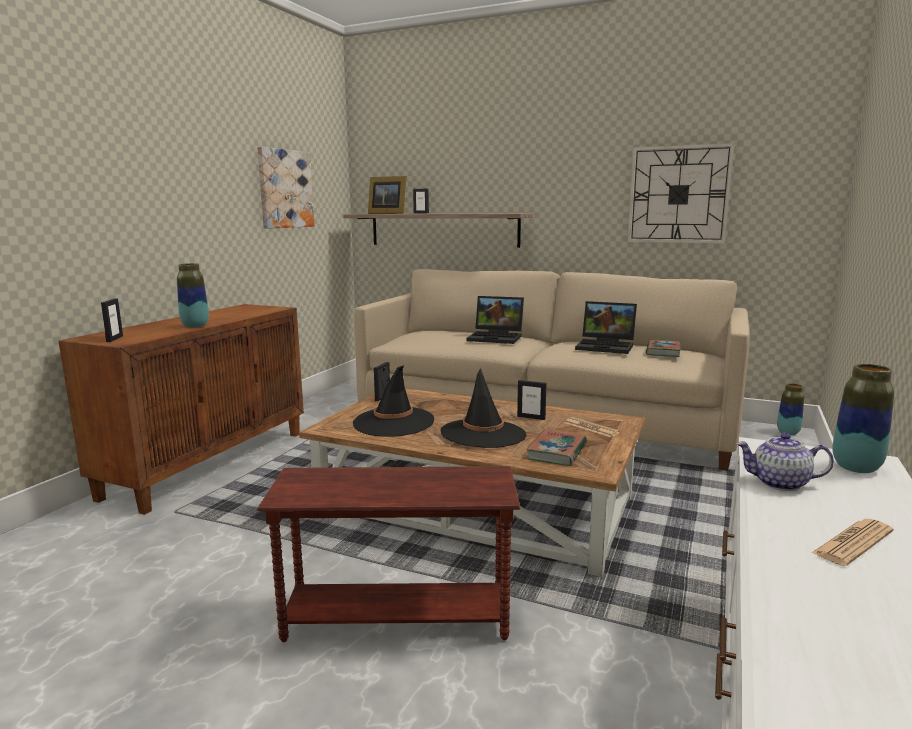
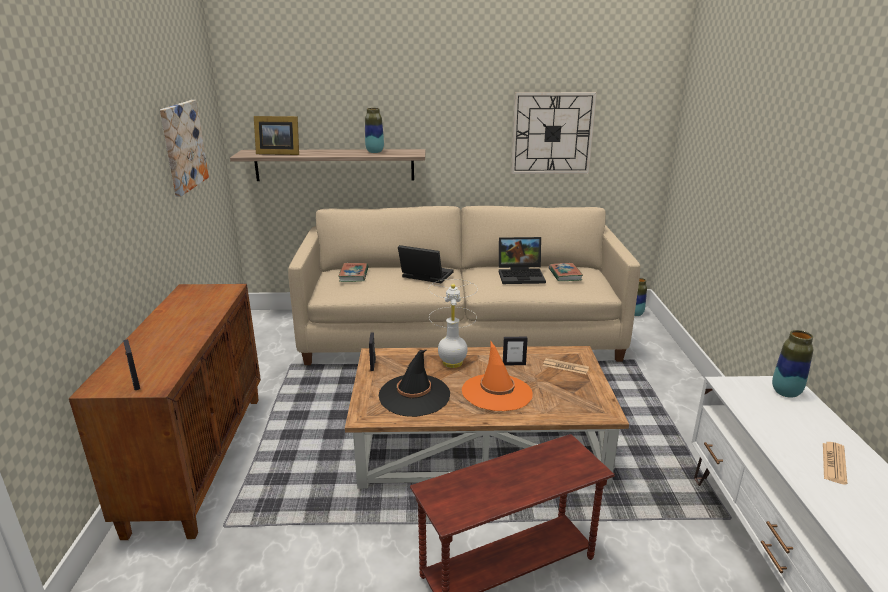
camera: 25 degrees left, 10 degrees up
vase [177,263,209,328] -> vase moved to [365,108,384,153]
picture frame [413,189,429,213] -> none
black hat [441,368,526,448] -> orange hat [462,342,533,411]
laptop [467,296,524,344] -> laptop turned 150 degrees counterclockwise [398,245,453,283]
book [526,429,587,466] -> book moved to [338,263,369,282]
teapot [736,433,834,491] -> none
none -> white table lamp [429,279,478,368]

